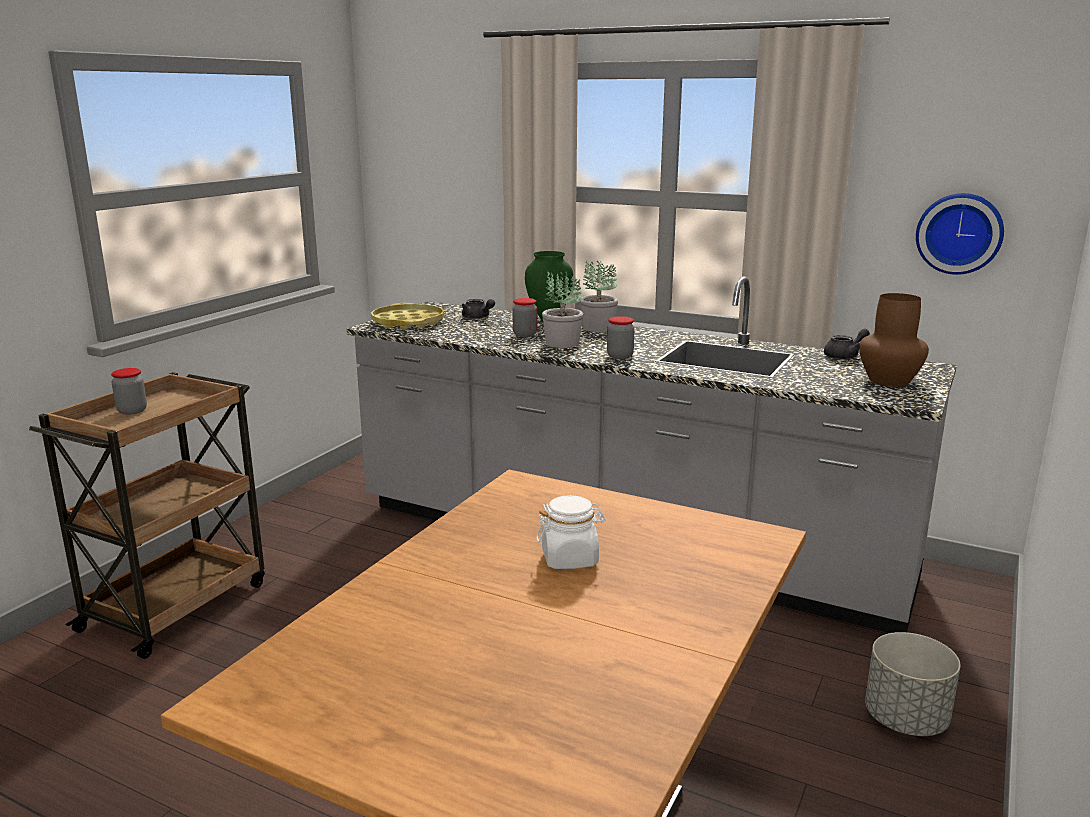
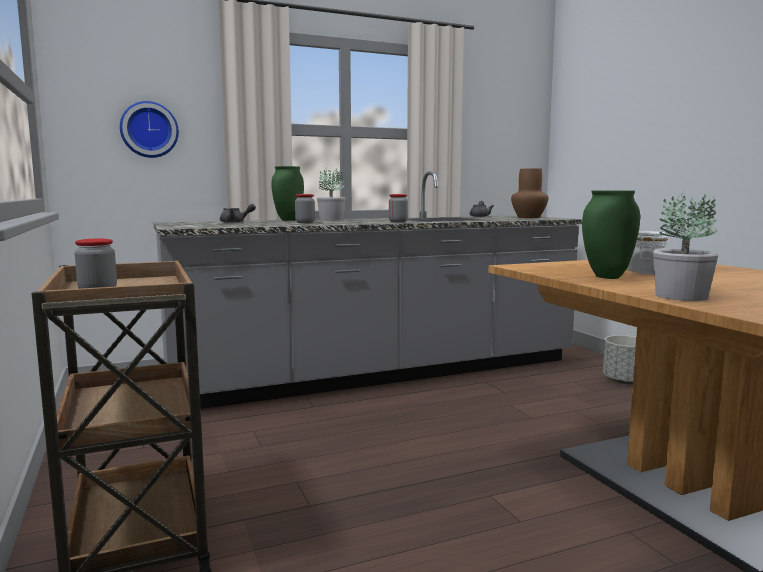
camera: 50 degrees left, 10 degrees down
yellow tray [371,303,444,329] -> none
potted plant [542,271,583,348] -> potted plant moved to [653,191,718,301]
wall clock [916,193,1004,275] -> wall clock moved to [120,101,179,158]
none -> green vase [582,191,640,279]

